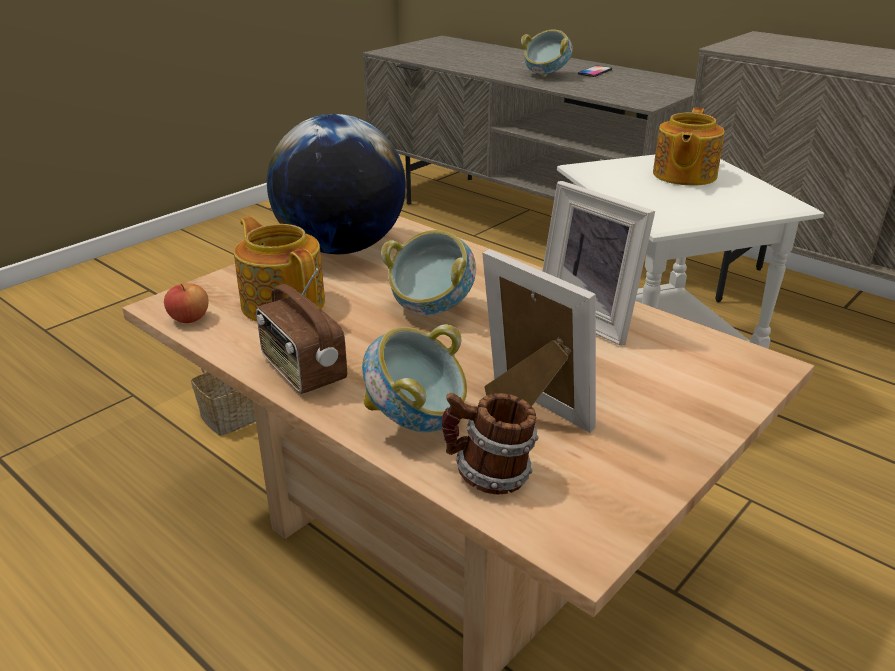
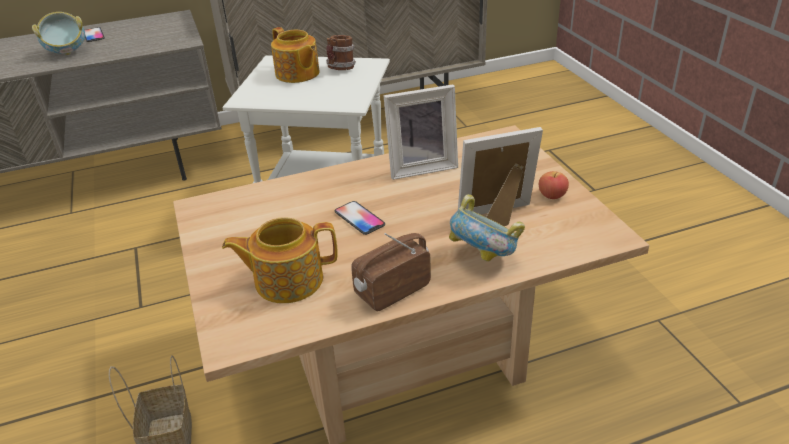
camera: 60 degrees left, 5 degrees up
apple [164,283,209,323] -> apple moved to [539,171,569,199]
radio [256,268,347,394] -> radio turned 150 degrees clockwise [351,233,431,311]
globe [267,114,406,254] -> none
bowl [381,230,476,315] -> phone [335,201,385,235]
mug [442,393,539,495] -> mug moved to [326,35,356,70]

